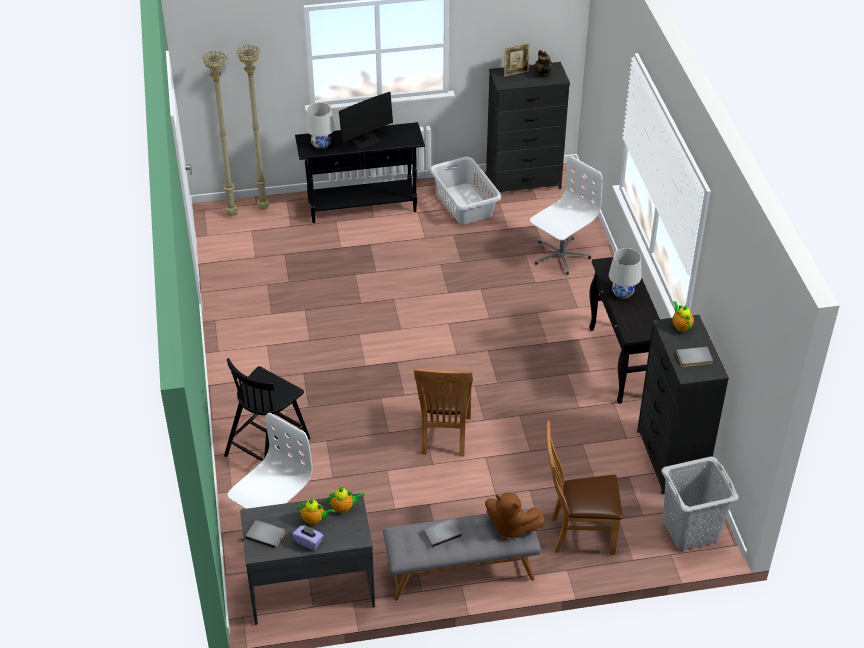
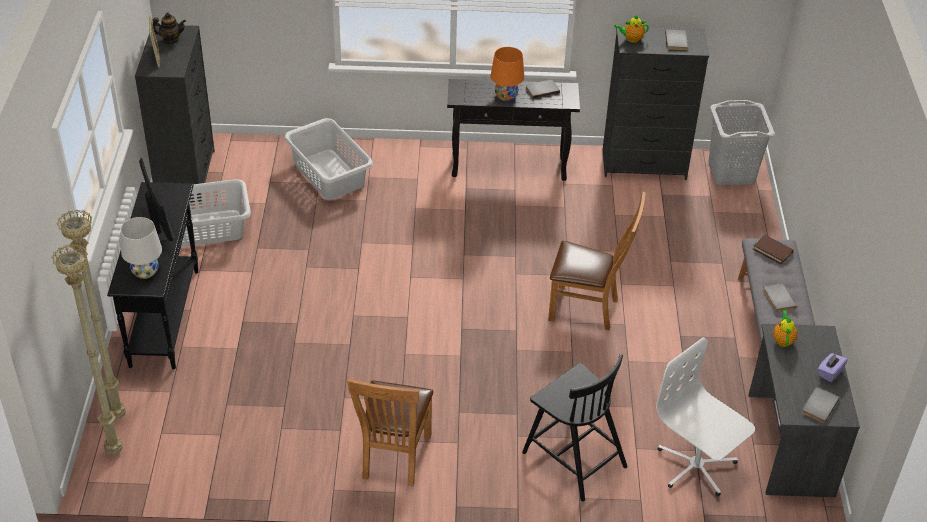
camera: 80 degrees left, 0 degrees up
teapot [297,499,335,525] -> none
brown plush toy [485,492,545,540] -> brown book [753,235,794,264]
white office chair [530,156,603,275] -> grey laundry basket [284,118,373,199]
brown chair [547,421,623,555] -> brown chair moved to [347,379,434,487]
white table lamp [609,248,641,299] -> orange table lamp [490,47,524,101]
none -> grey book [525,80,560,99]

